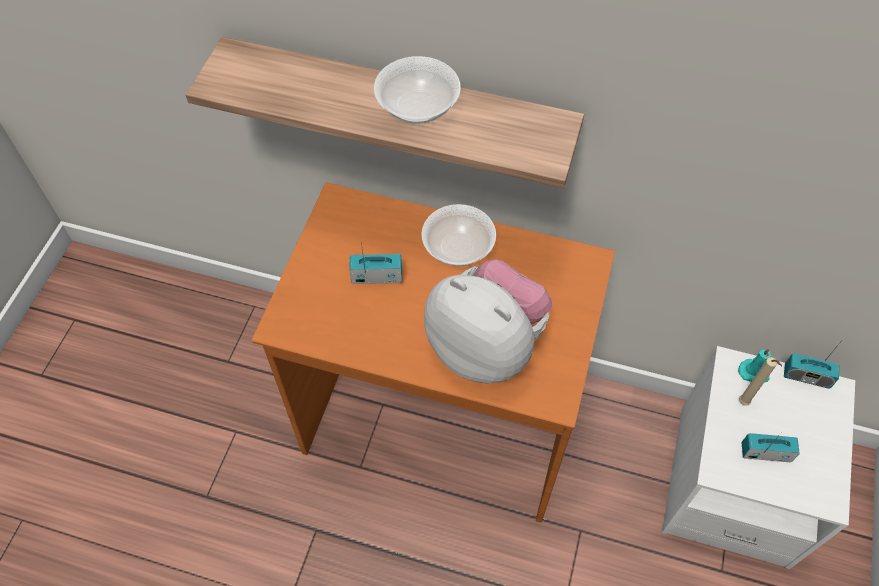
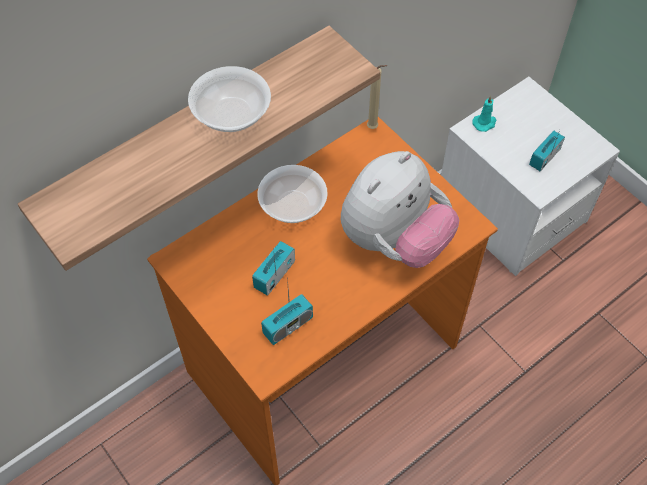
camera: 55 degrees left, 0 degrees up
plush toy [424,260,552,384] -> plush toy turned 150 degrees clockwise [341,151,459,268]
beige candle [739,357,782,406] -> beige candle moved to [367,65,387,129]
radio [784,338,844,389] -> radio moved to [261,276,313,345]

